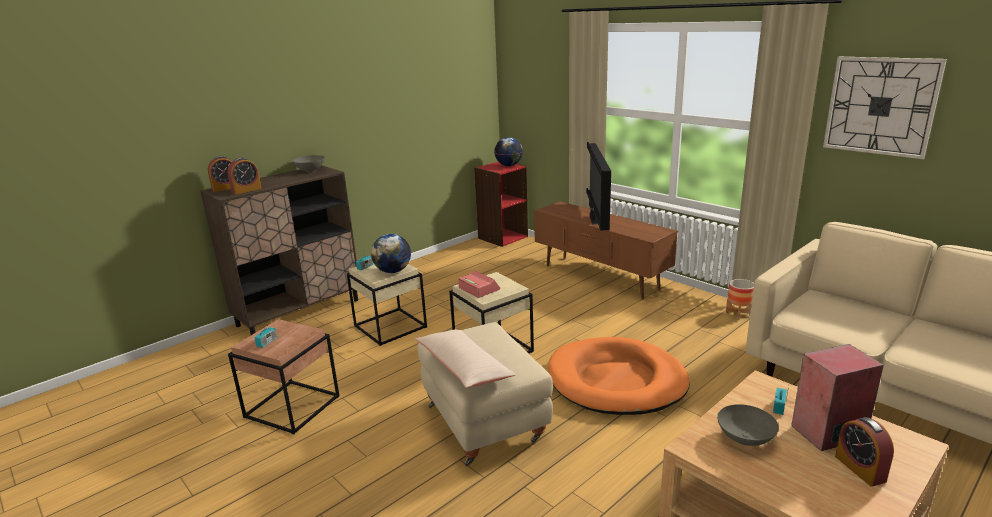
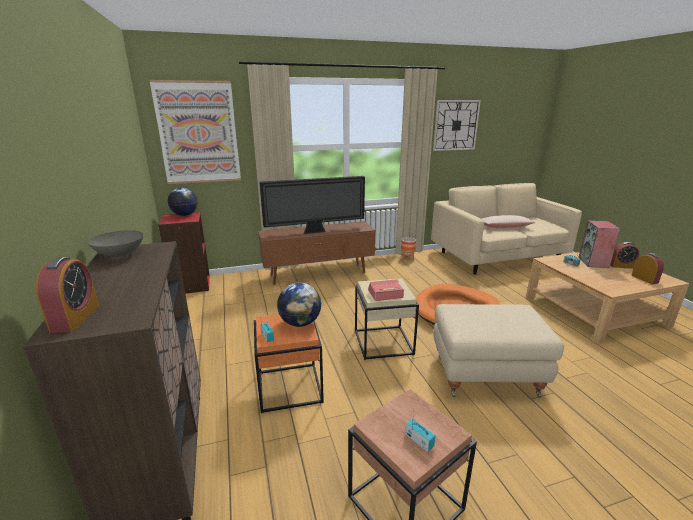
camera: 65 degrees left, 0 degrees up
alarm clock [227,157,262,195] -> alarm clock moved to [631,253,664,284]
beige side table [347,263,427,346] -> orange side table [254,314,324,413]
beige pillow [415,330,516,388] -> beige pillow moved to [482,215,536,228]
television [586,142,611,230] -> television turned 45 degrees counterclockwise [260,176,365,234]
grey bowl [717,404,779,446] -> none
none -> picture [150,80,241,184]

